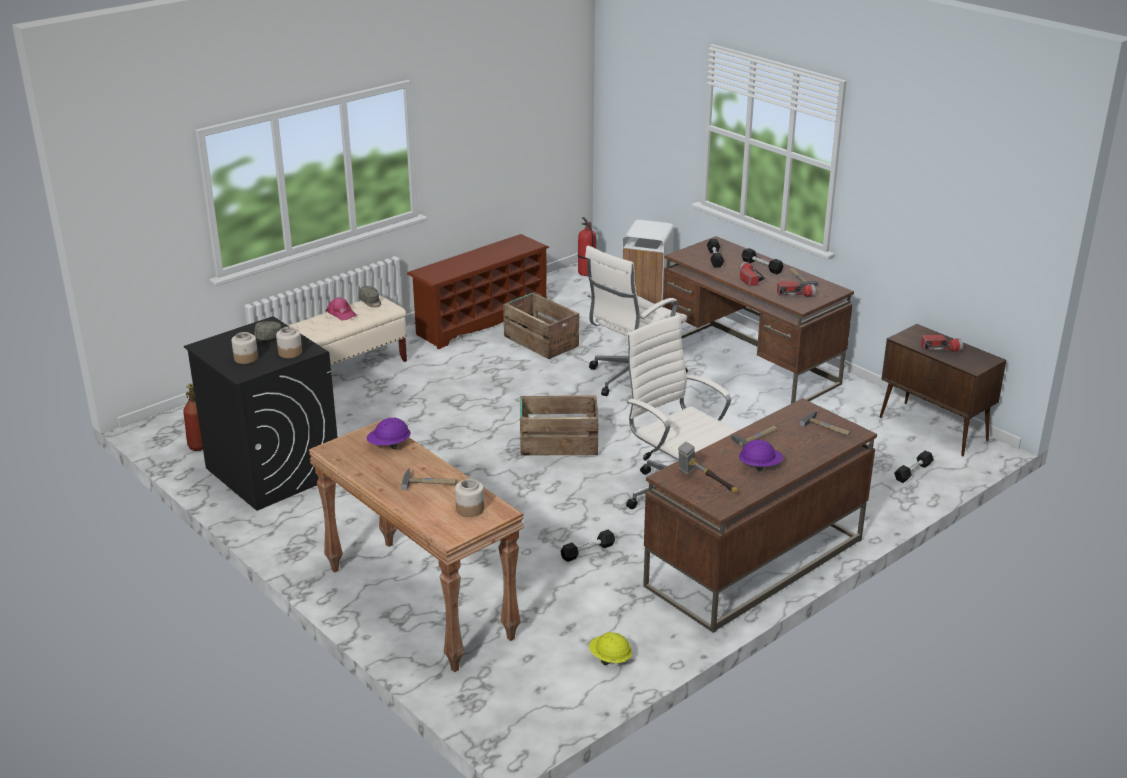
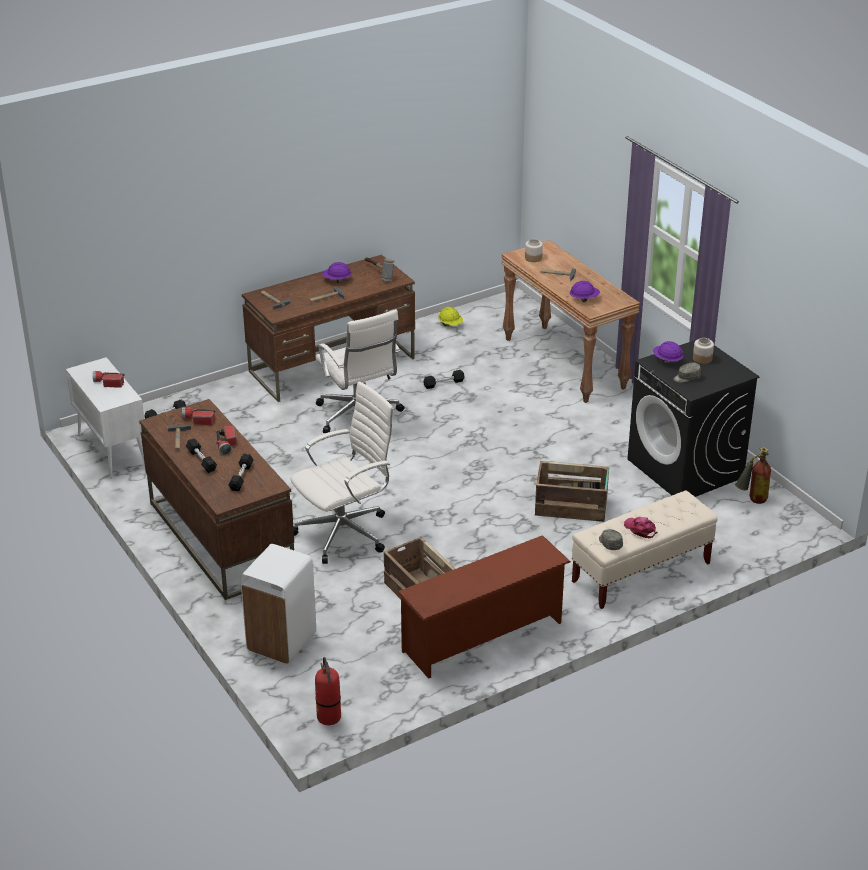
camera: 170 degrees left, 5 degrees up
jar [276,327,302,358] -> purple hard hat [653,341,684,364]
crate [520,395,599,456] -> crate moved to [535,461,609,522]
brown cabinet [880,324,1006,456] -> white cabinet [66,357,145,478]

